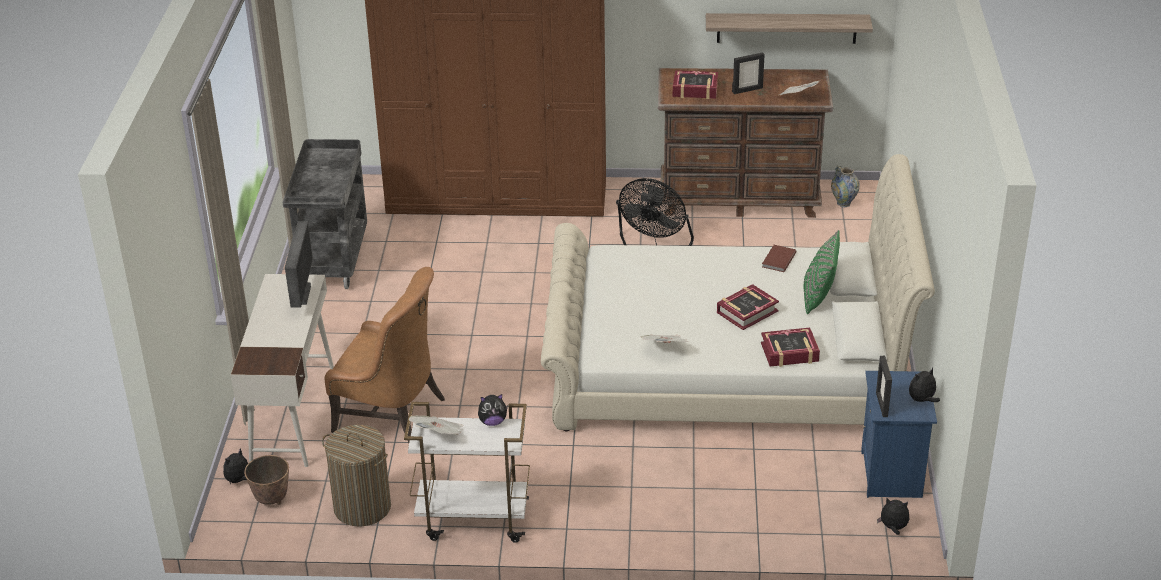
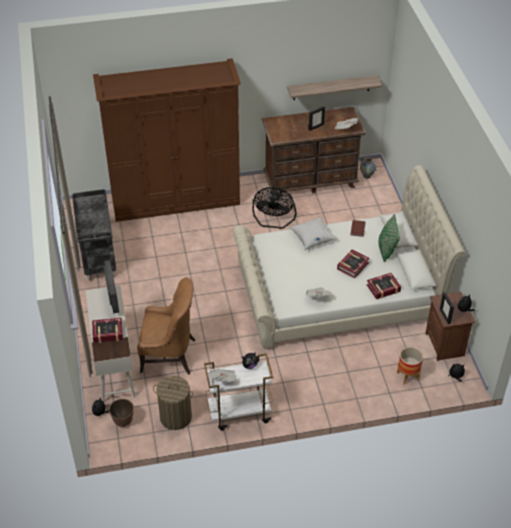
camera: 15 degrees left, 10 degrees up
book [673,70,718,99] -> book moved to [92,318,123,343]
blue nightstand [861,371,937,498] -> brown nightstand [426,292,476,361]
none -> grey pillow [290,217,337,250]
none -> planter [397,347,423,385]

